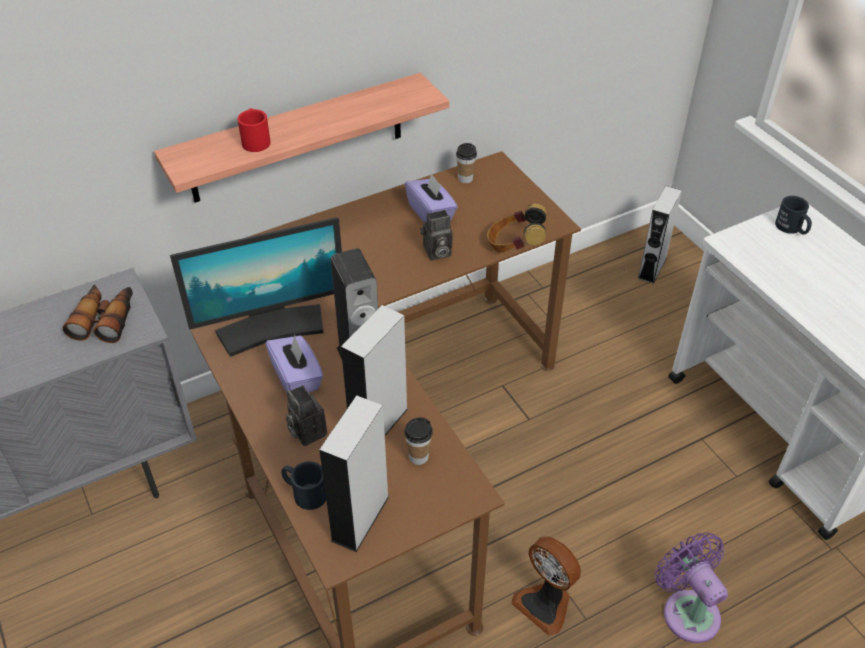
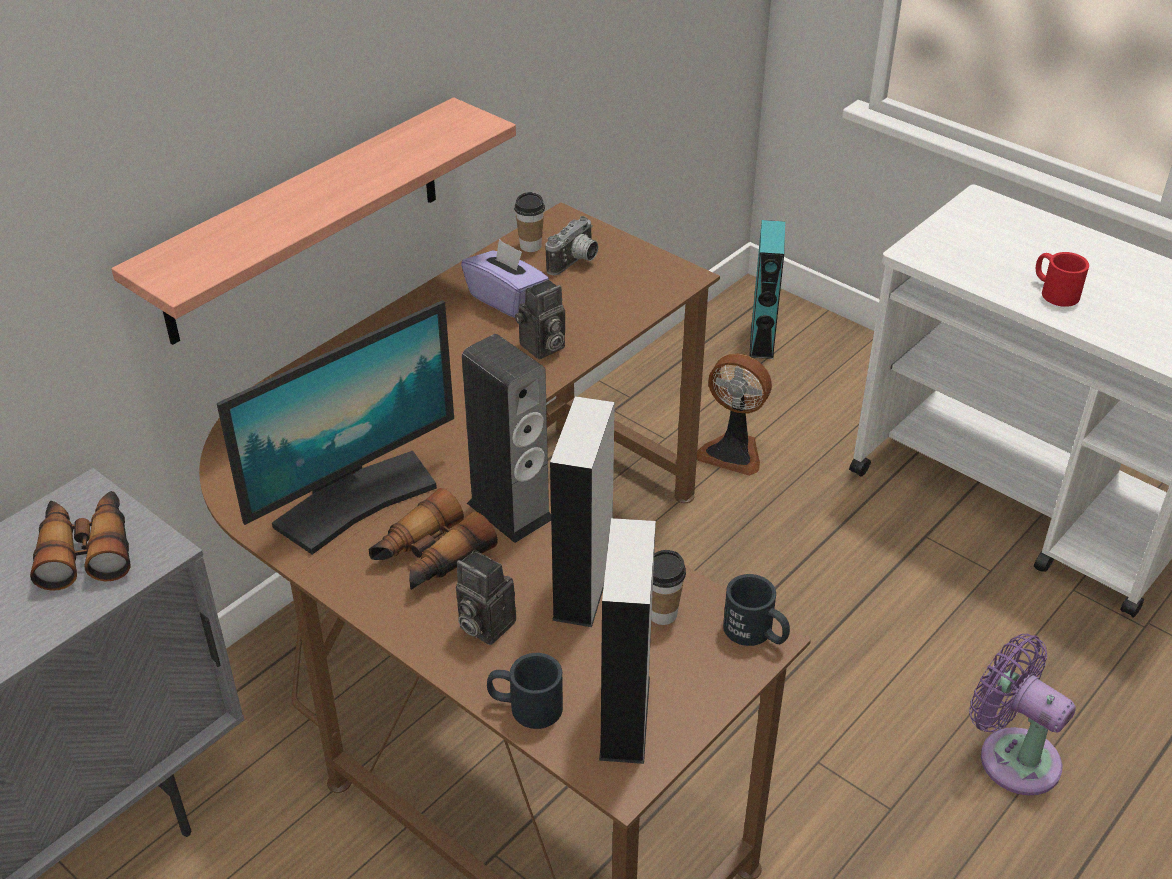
camera: 20 degrees left, 5 degrees down
red mug [237,108,271,152] -> red mug moved to [1036,252,1089,307]
purple tissue box [266,335,323,393] -> binoculars [368,488,498,590]
headphones [487,204,547,252] -> none
fan [511,536,581,636] -> fan moved to [697,354,772,476]
grey speaker [638,186,682,284] -> turquoise speaker [749,220,785,359]
black mug [775,196,812,234] -> black mug moved to [723,574,790,646]
none -> camera [545,216,598,275]

